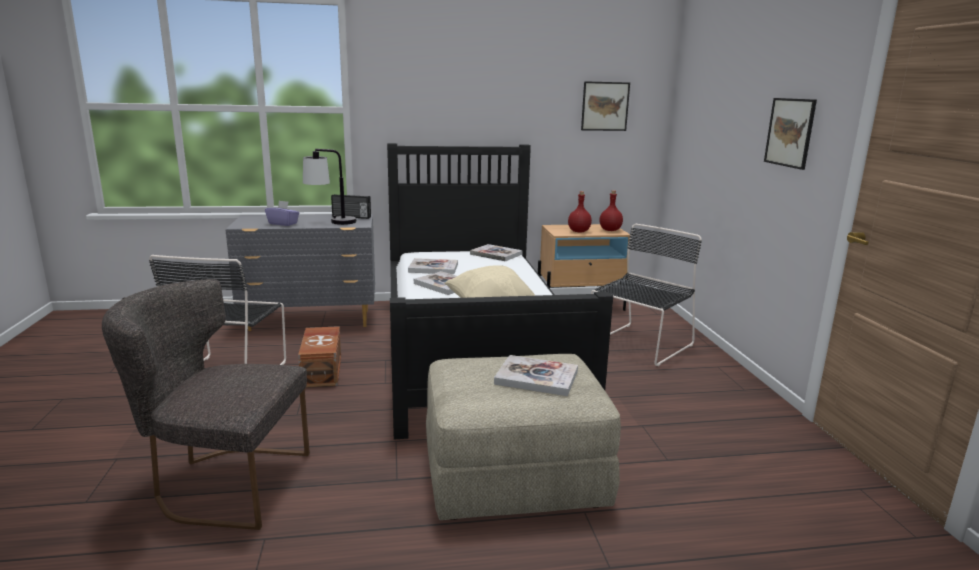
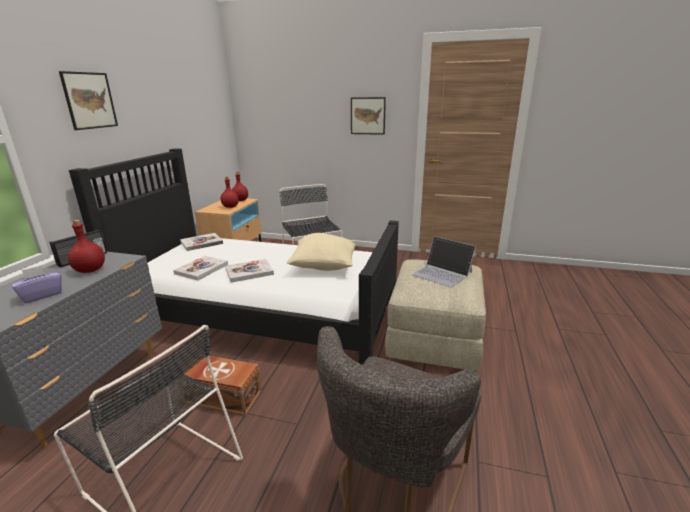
camera: 65 degrees left, 5 degrees up
table lamp [303,149,356,225] -> red bottle [68,220,105,273]
book [494,355,578,396] -> laptop [411,236,476,288]
picture [581,81,630,131] -> picture moved to [59,71,118,130]

